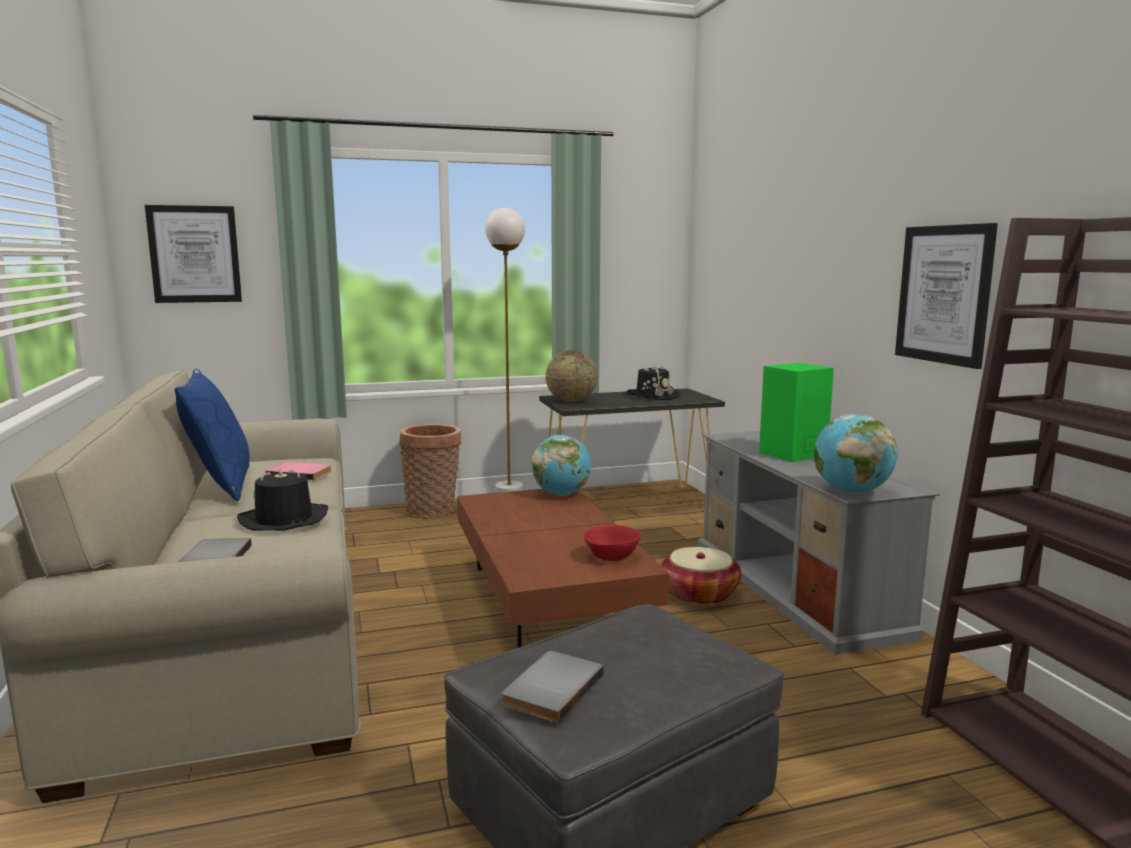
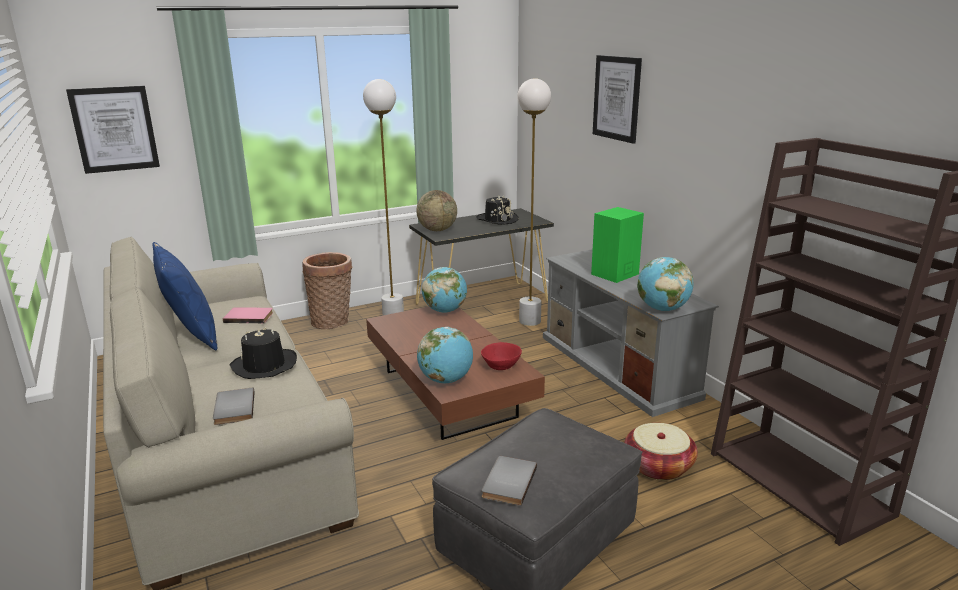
camera: 10 degrees left, 10 degrees up
basket [661,547,742,605] -> basket moved to [624,423,698,480]
picture [895,223,998,369] -> picture moved to [593,55,642,144]
none -> globe [417,327,473,383]
none -> white floor lamp [517,78,551,326]

